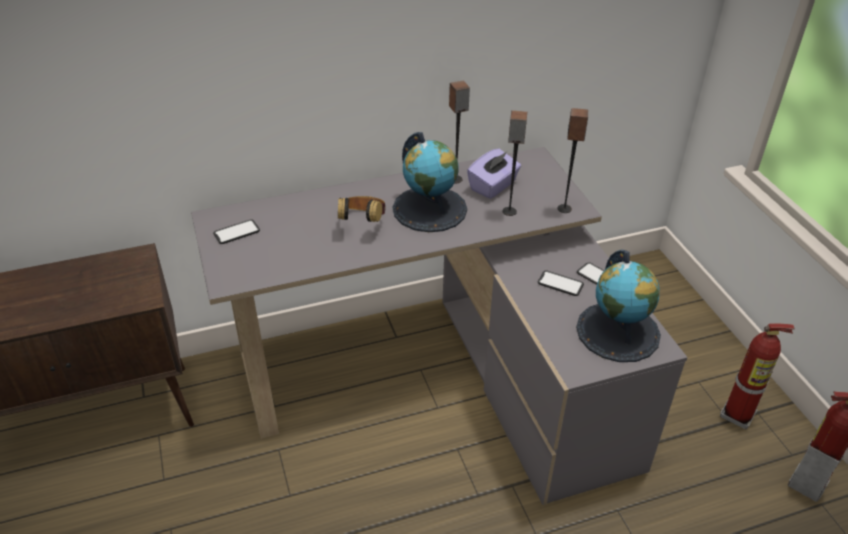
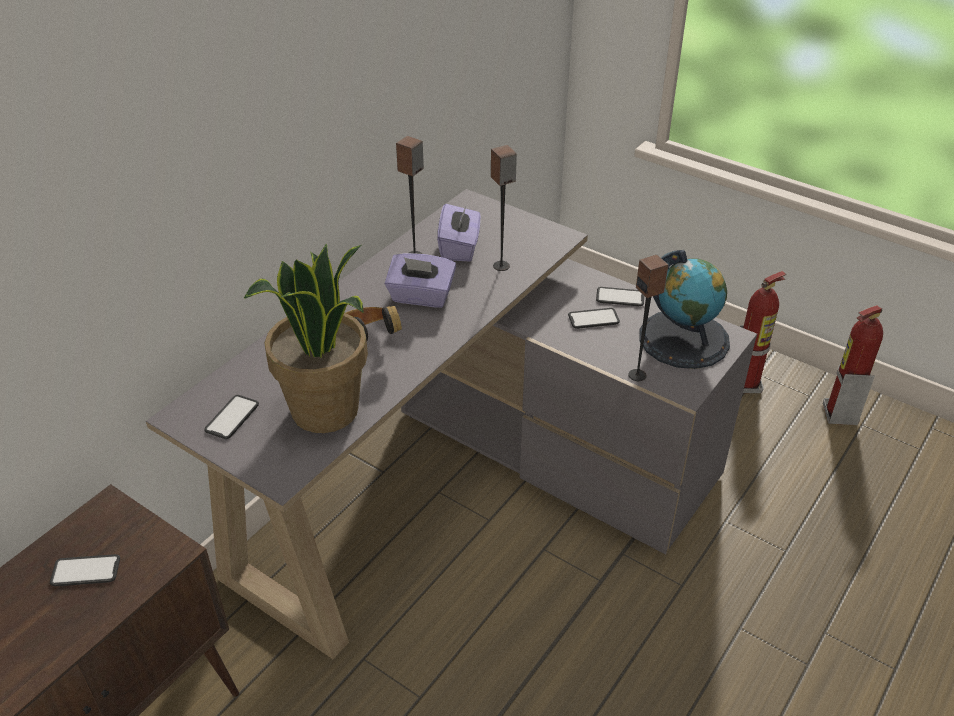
camera: 35 degrees left, 0 degrees up
globe [393,132,467,232] -> purple tissue box [385,253,456,308]
speaker [558,108,588,213] -> speaker moved to [628,255,669,381]
none -> phone [50,554,120,586]
none -> potted plant [244,244,368,433]

